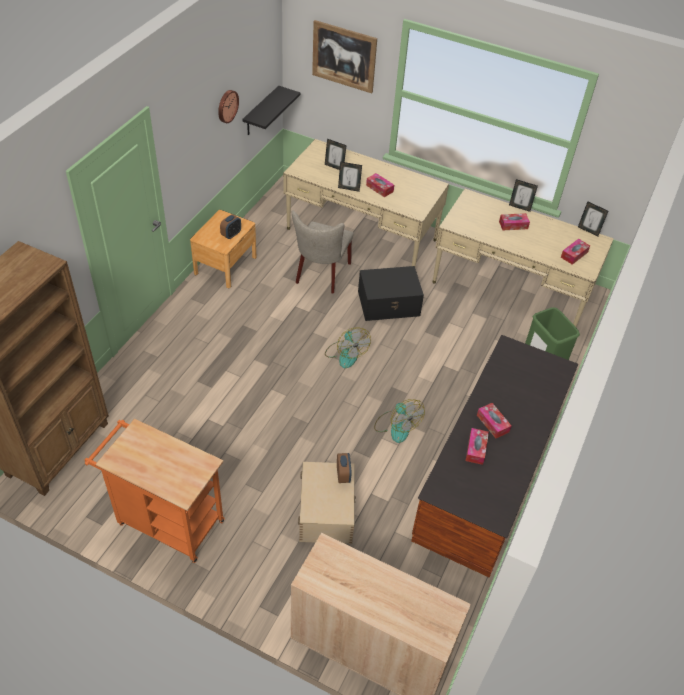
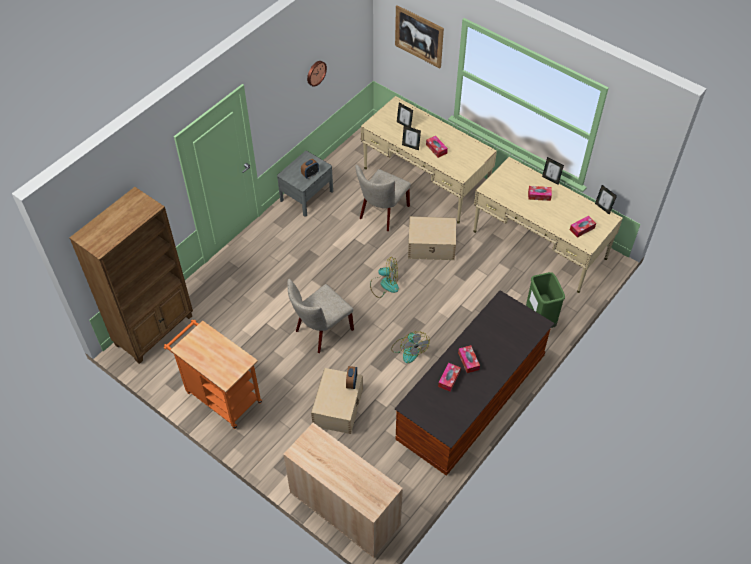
camera: 15 degrees right, 5 degrees up
brown nightstand [190,210,257,288] -> grey nightstand [277,151,333,217]
black shelf [242,86,300,135] -> none
fan [325,327,371,368] -> fan turned 75 degrees counterclockwise [370,257,399,298]
black storage box [358,266,424,321] -> beige storage box [408,216,456,260]
none -> beige chair [288,279,354,353]

